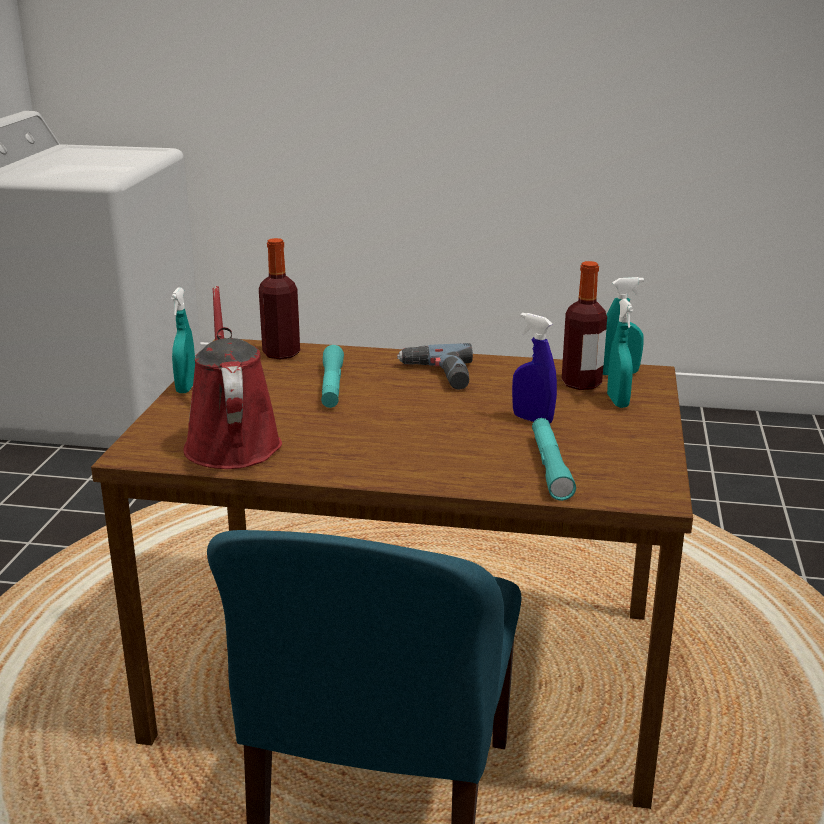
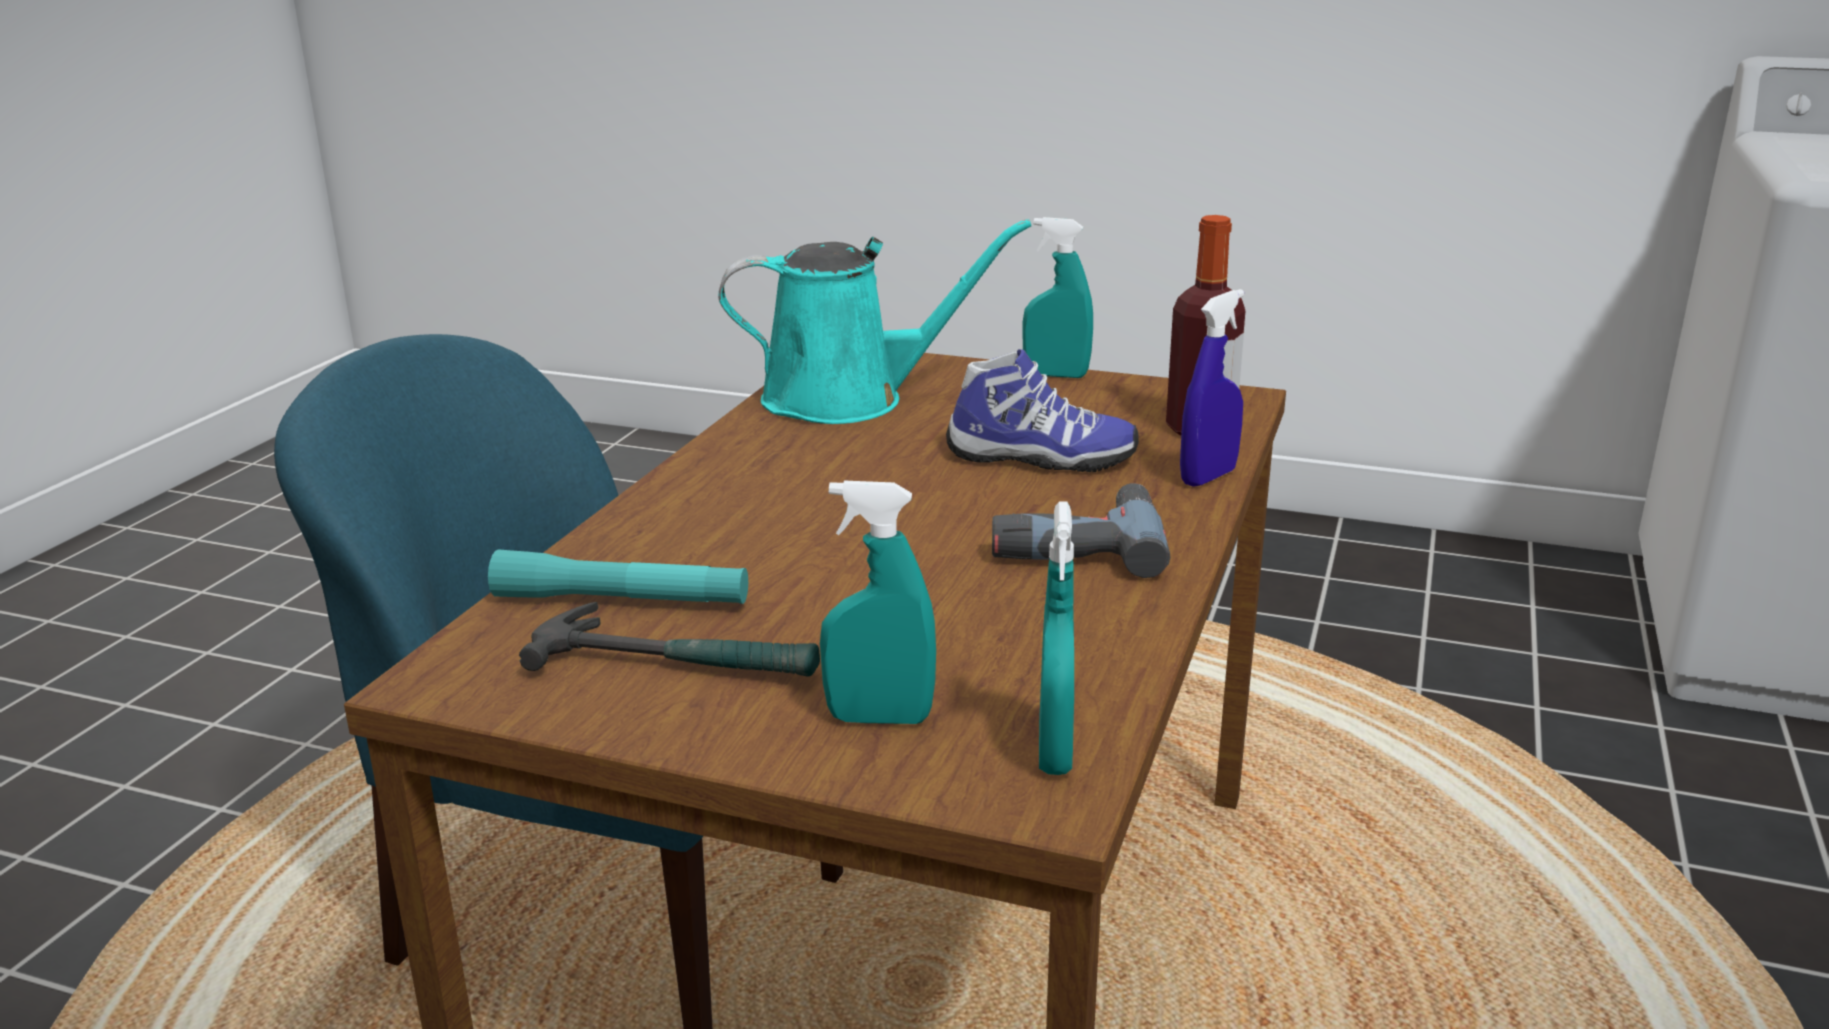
camera: 100 degrees right, 0 degrees up
red watering can [183,286,282,469] -> turquoise watering can [718,219,1031,424]
turquoise flashlight [321,345,344,408] -> shoe [946,349,1139,472]
blue spray bottle [512,313,557,423] -> blue spray bottle moved to [1180,289,1244,486]
bottle [562,261,607,390] -> none
none -> hammer [519,602,820,677]

